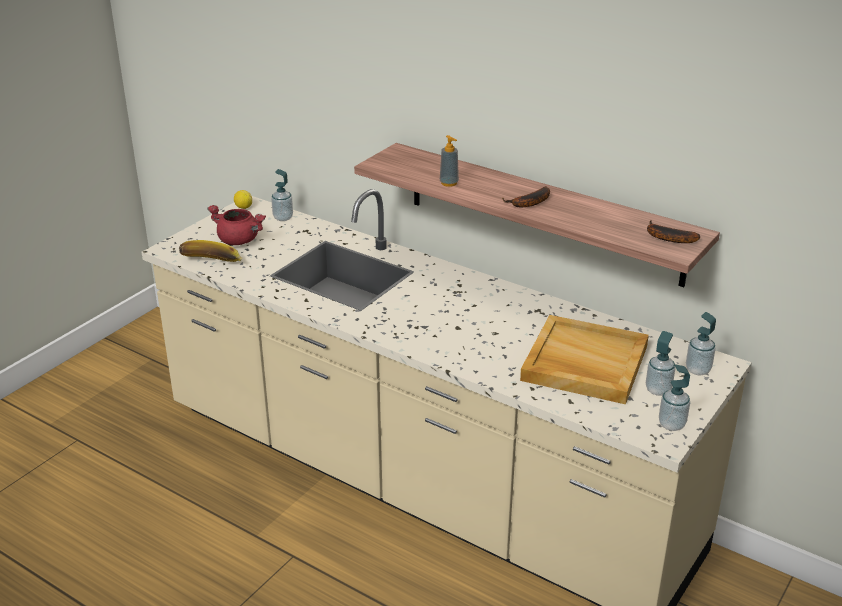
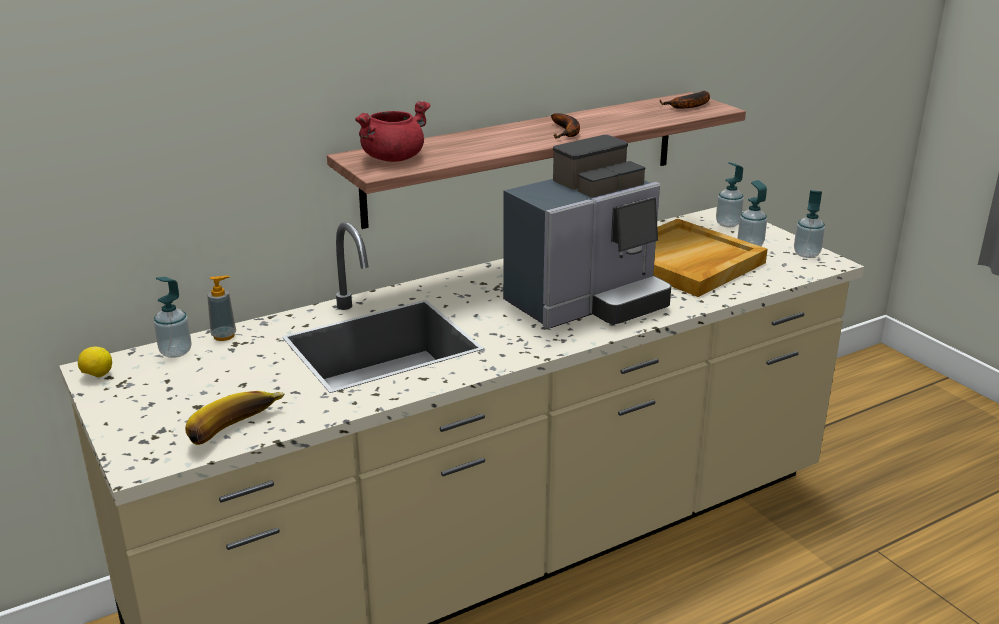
camera: 65 degrees left, 5 degrees down
red cooking pot [207,205,266,245] -> red cooking pot moved to [355,101,431,162]
soap dispenser [440,135,459,187] -> soap dispenser moved to [207,276,236,341]
none -> coffee machine [503,135,671,328]

